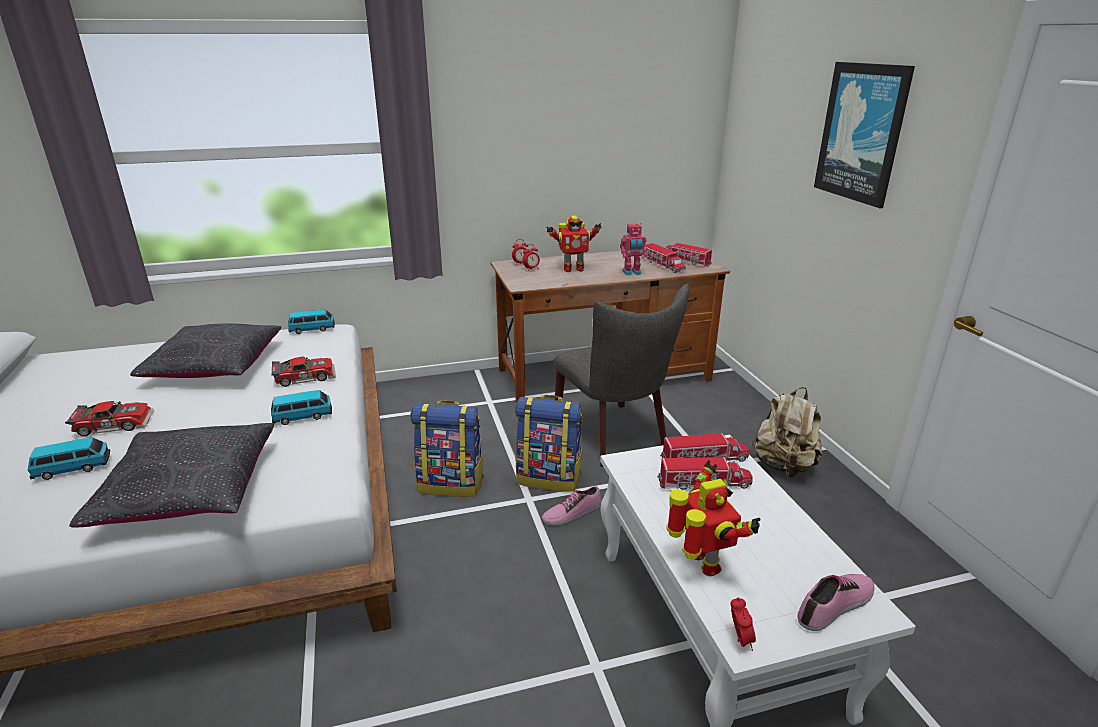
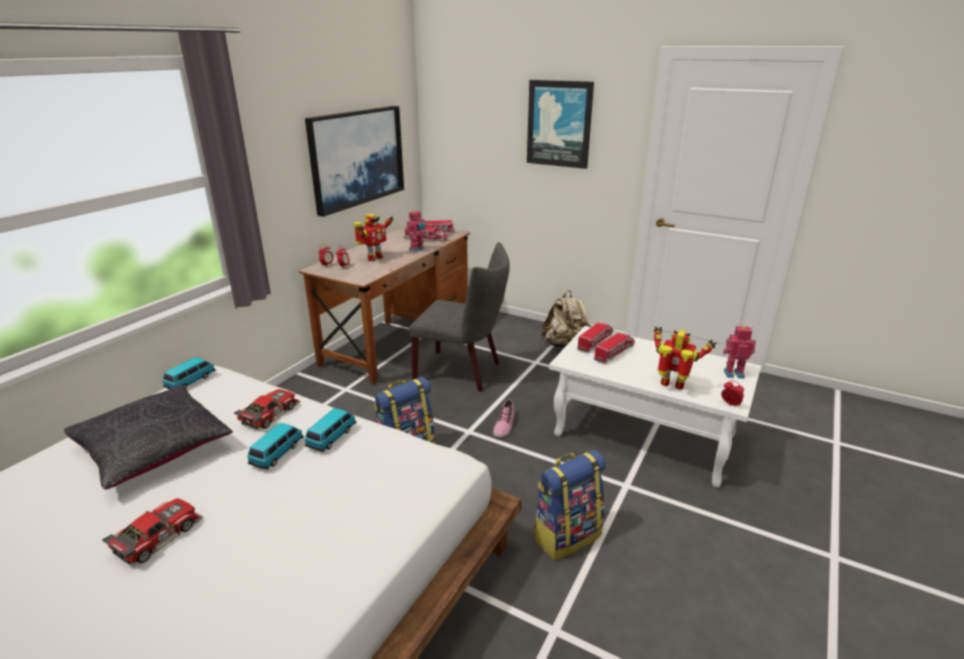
camera: 45 degrees left, 0 degrees up
toy car [28,437,110,480] -> toy car moved to [247,423,304,470]
black pillow [69,423,274,527] -> none
backpack [515,395,583,492] -> backpack moved to [534,450,606,560]
shoe [797,574,875,631] -> toy robot [723,326,756,379]
none -> picture [305,106,404,217]

